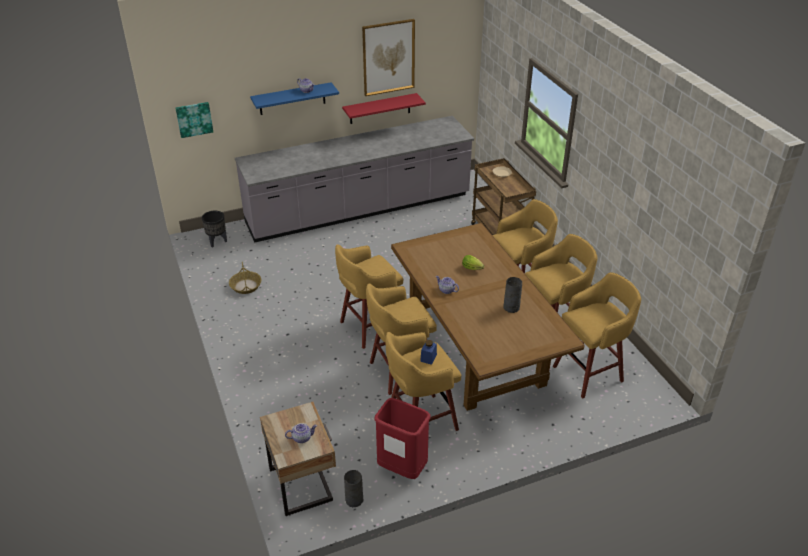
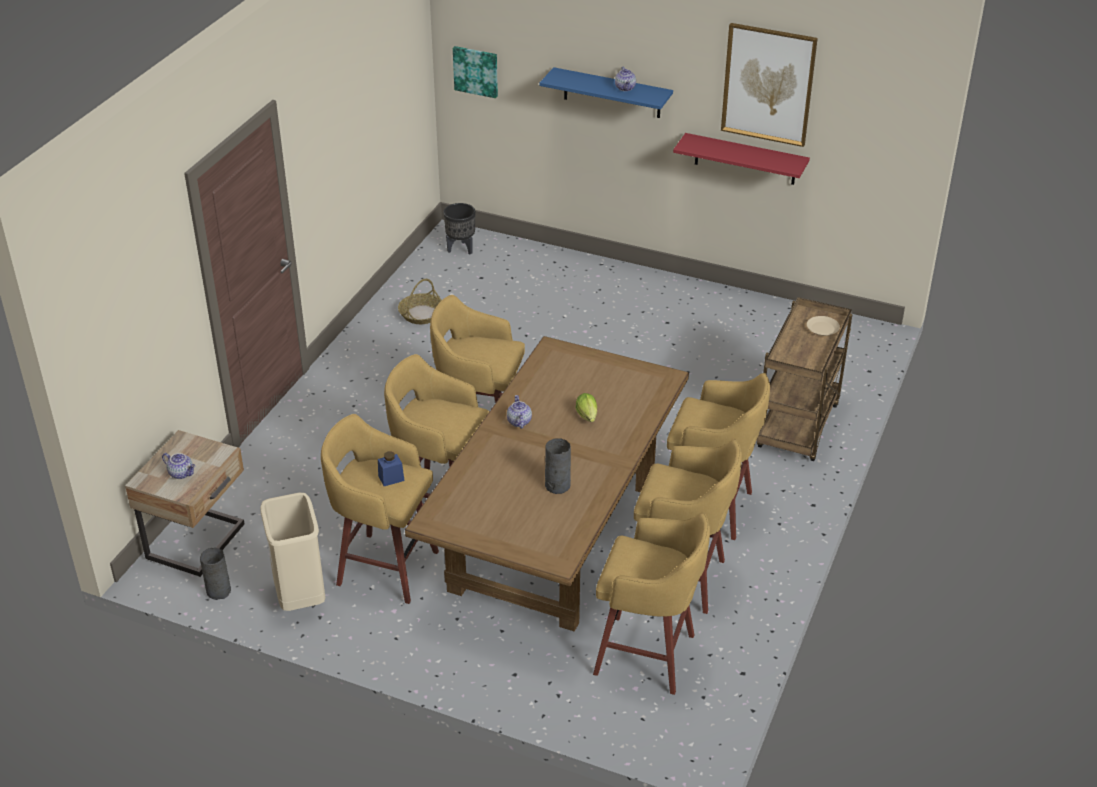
camera: 45 degrees right, 0 degrees up
grey counter [235,116,474,243] -> none
red trash can [374,398,430,479] -> beige trash can [260,493,325,611]

